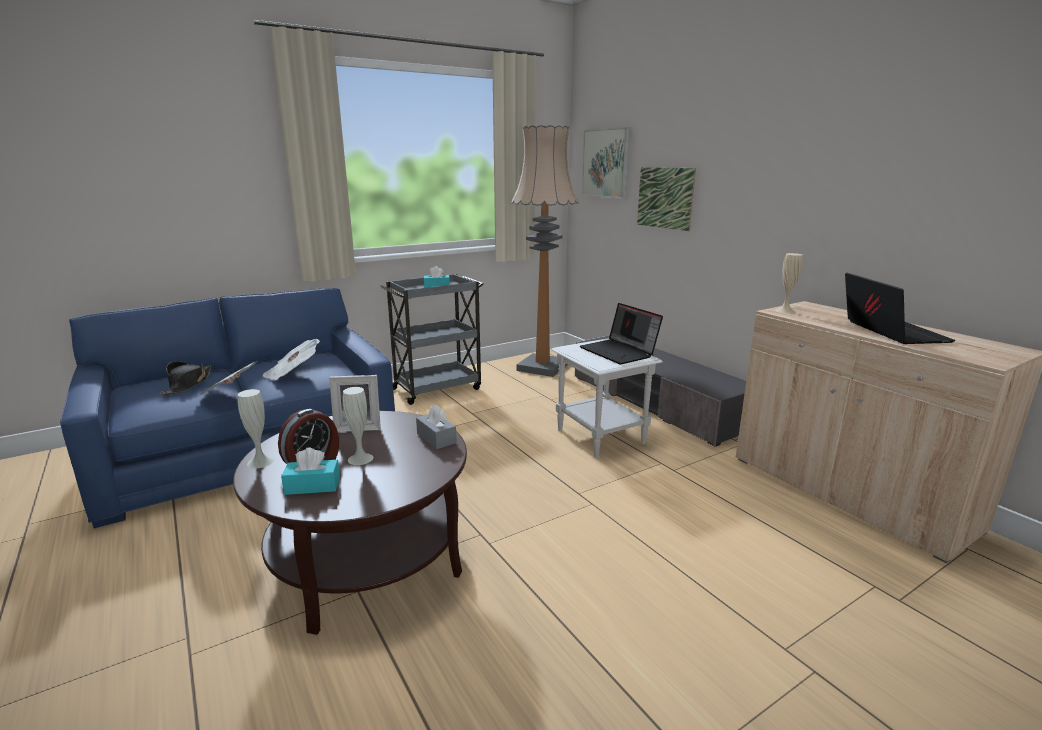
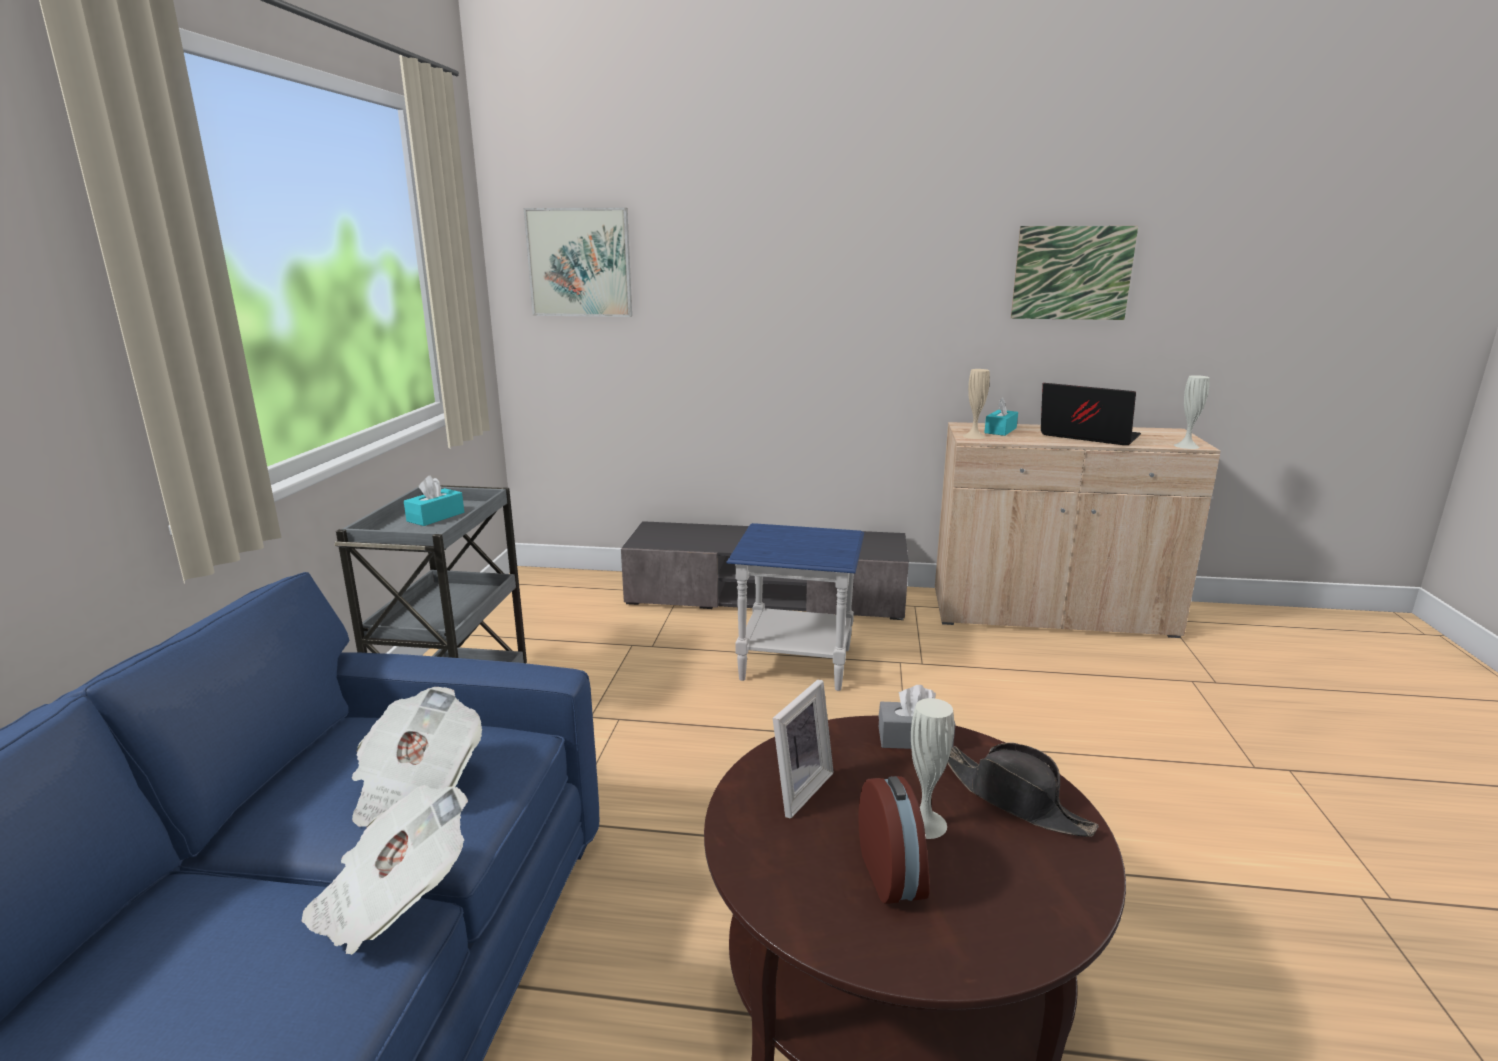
camera: 50 degrees left, 0 degrees up
black hat [160,361,211,395] -> black hat moved to [947,742,1099,837]
white vase [238,389,274,469] -> white vase moved to [1174,375,1210,449]
turquoise tissue box [281,447,340,495] -> turquoise tissue box moved to [984,397,1018,436]
floor lamp [511,125,579,377] -> none
white side table [551,338,663,458] -> blue side table [726,523,864,691]
laptop [580,303,663,364] -> none
picture [637,167,696,231] -> picture moved to [1011,226,1138,320]

